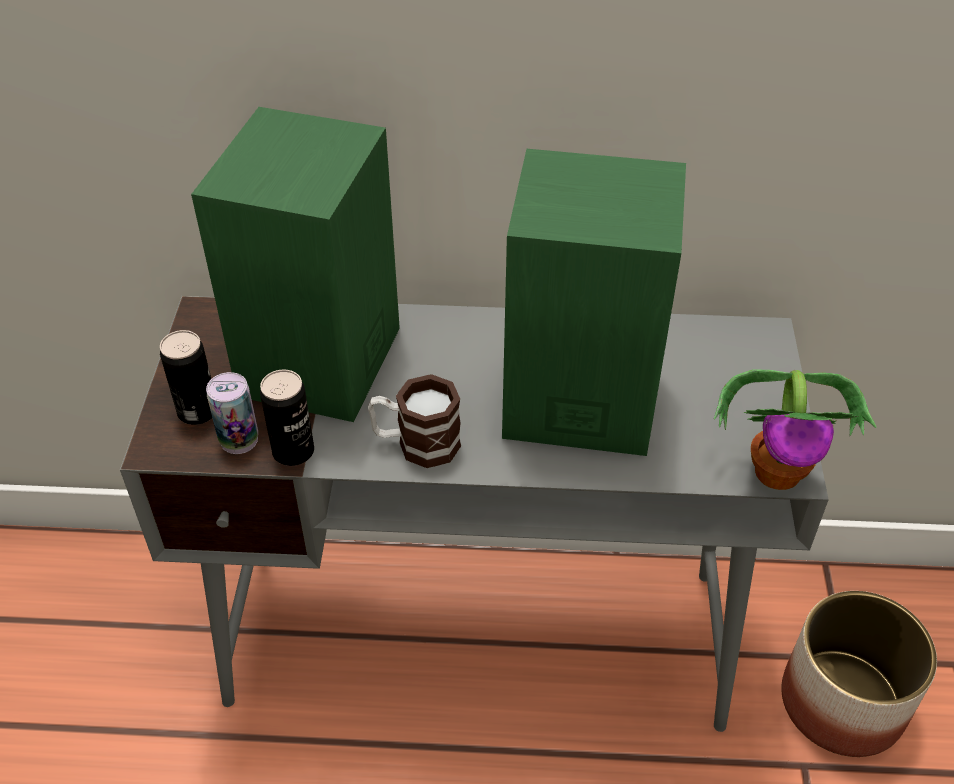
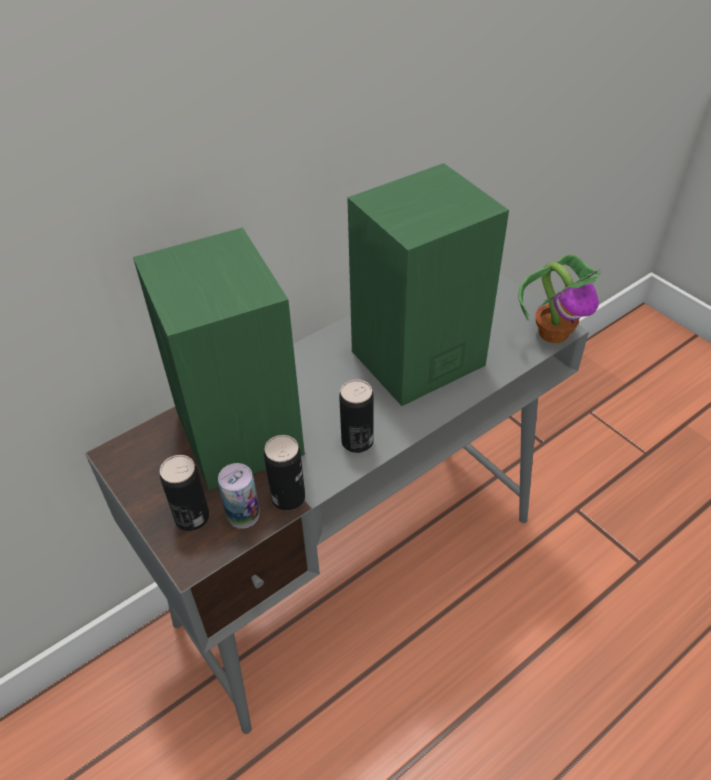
camera: 40 degrees left, 0 degrees up
mug [368,374,461,468] -> can [339,379,373,453]
planter [781,591,937,757] -> none

